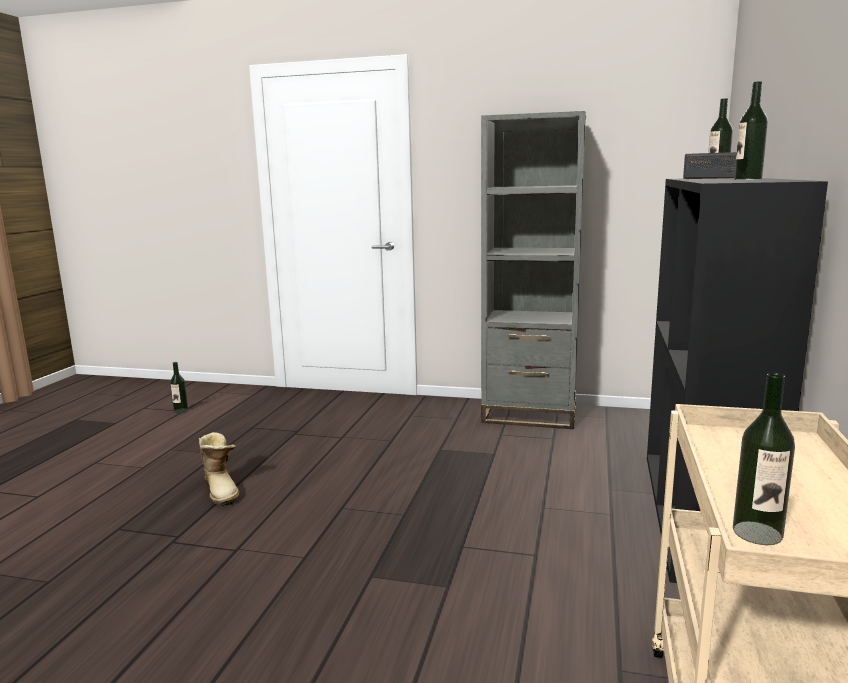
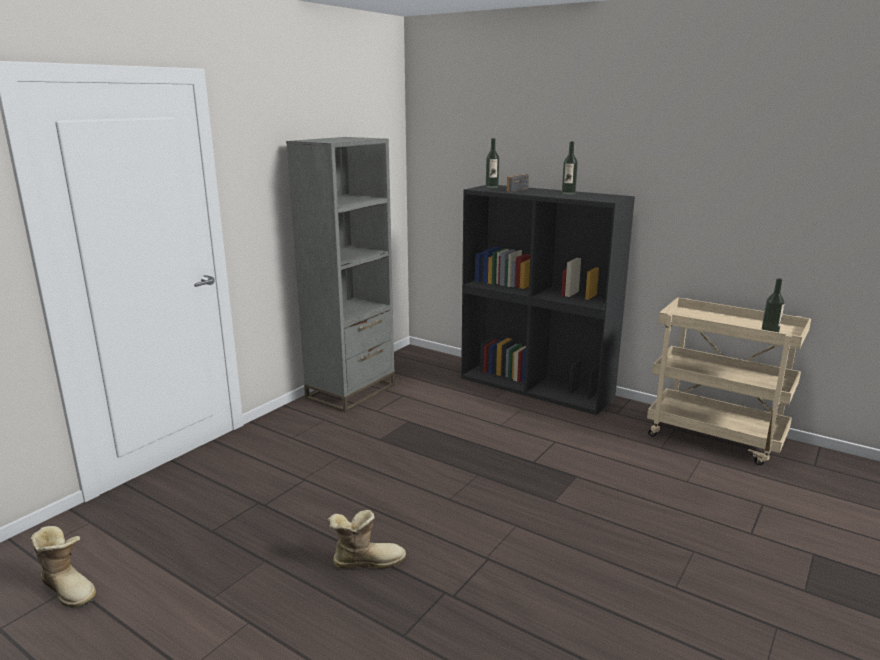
camera: 70 degrees left, 5 degrees up
bottle [170,362,188,413] -> boot [30,526,96,609]

